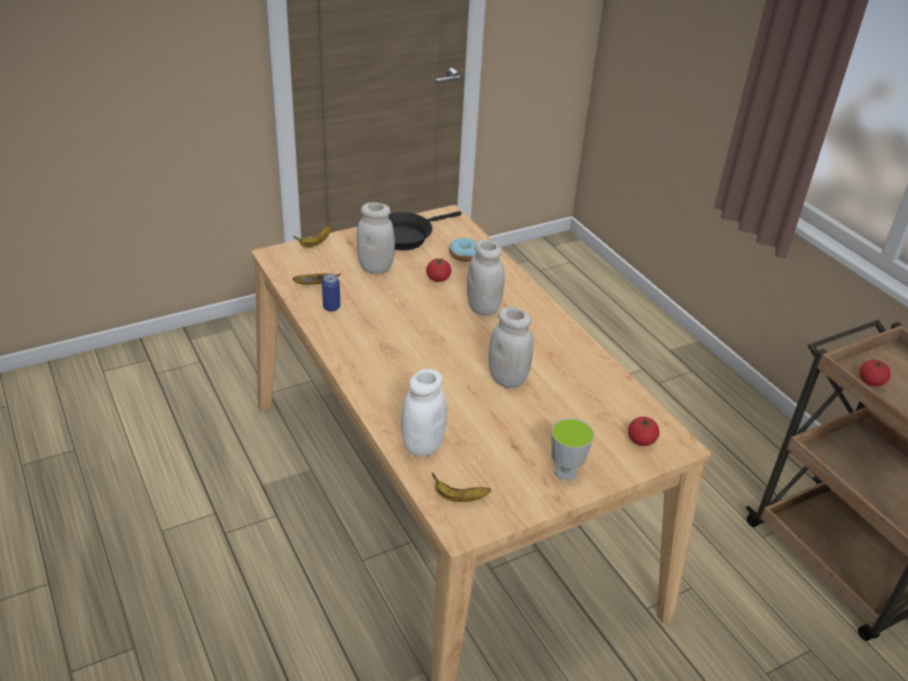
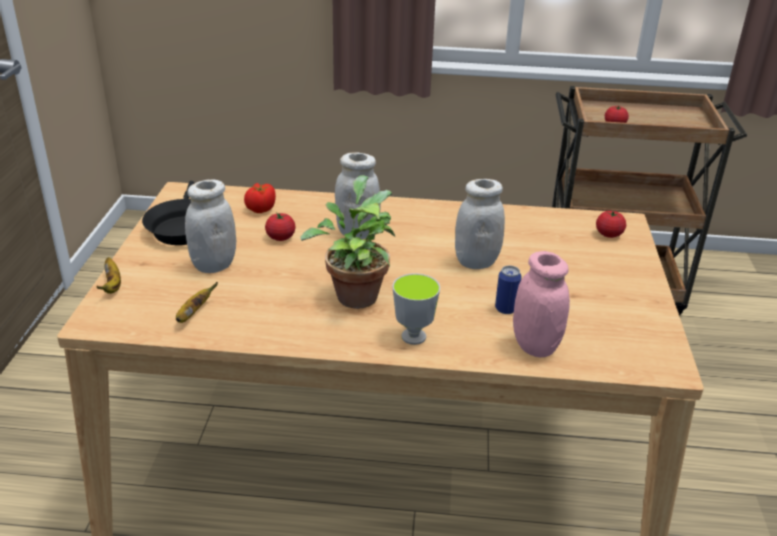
camera: 55 degrees left, 5 degrees down
can [322,274,340,312] -> can moved to [495,266,522,314]
white jar [401,368,447,456] -> pink jar [513,251,570,357]
banana [432,473,491,502] -> none
donut [449,237,477,262] -> tomato [244,183,276,213]
cup [551,418,594,481] -> cup moved to [392,273,440,345]
none -> potted plant [300,175,395,309]

